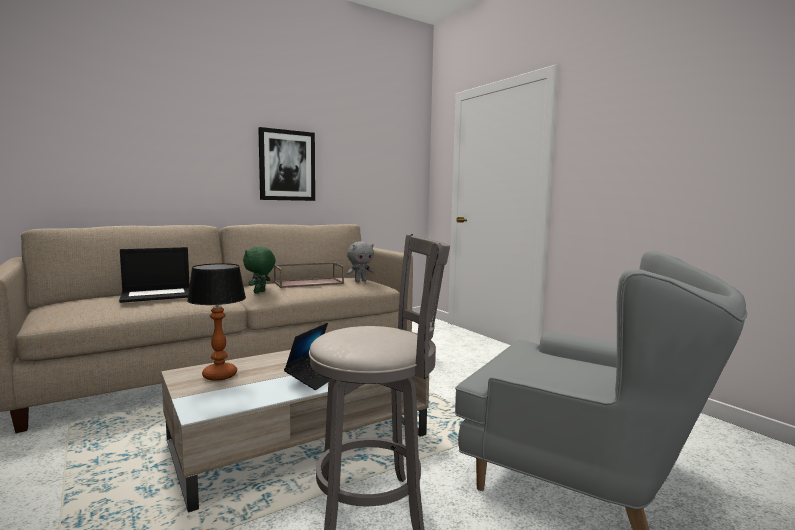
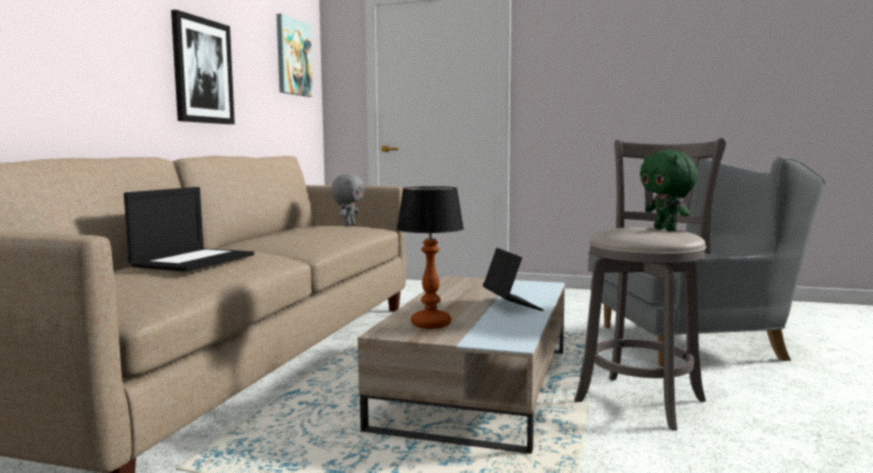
camera: 40 degrees left, 0 degrees up
green plush toy [243,247,276,294] -> green plush toy moved to [640,150,698,231]
brown tray [274,262,344,288] -> none
none -> picture [277,14,313,97]

